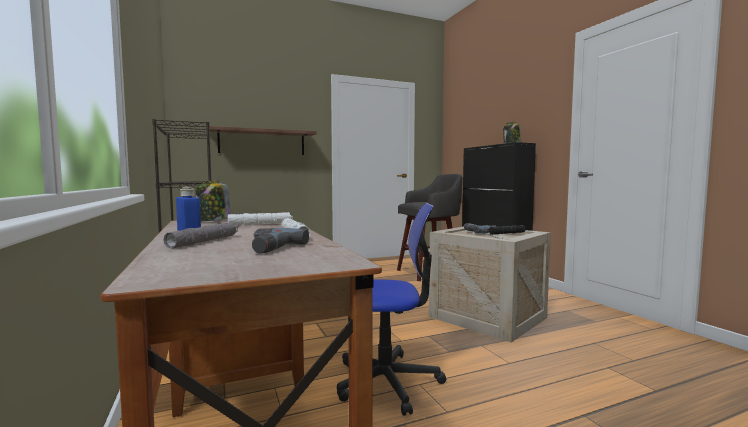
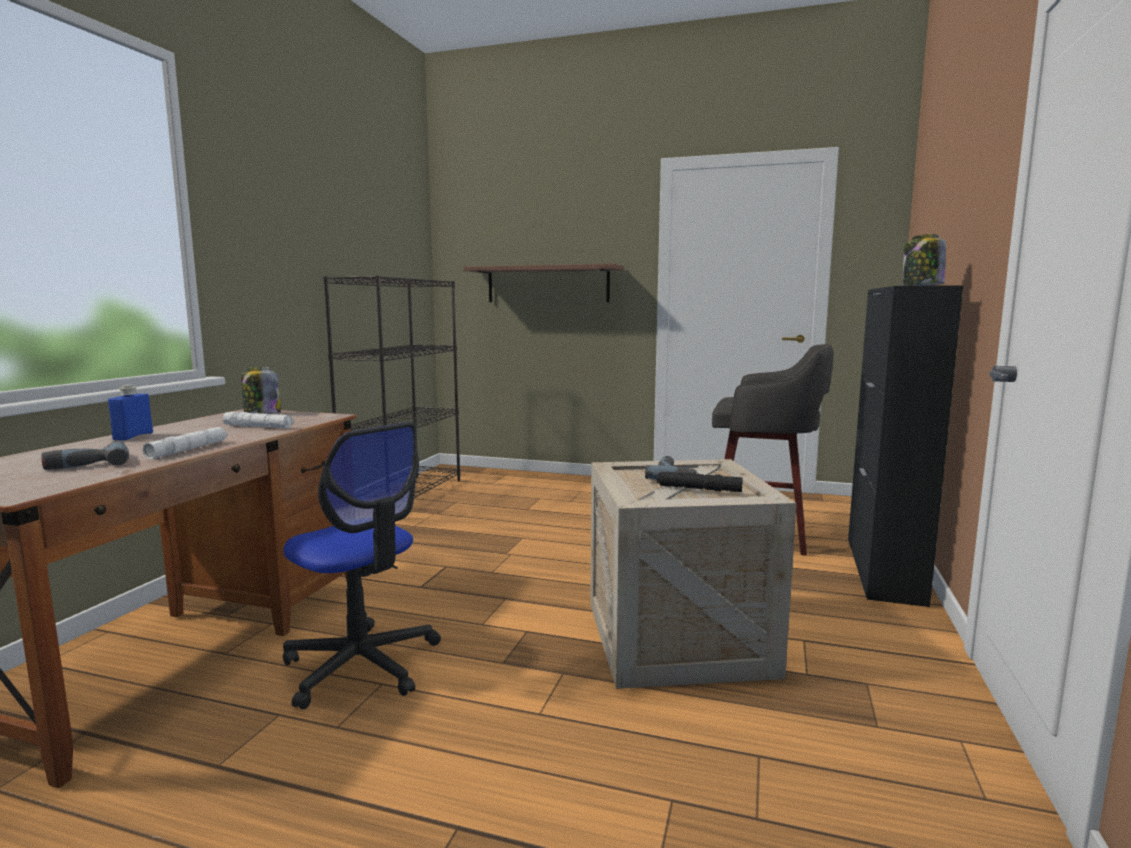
camera: 40 degrees right, 5 degrees up
grey flashlight [164,222,238,249] -> none

